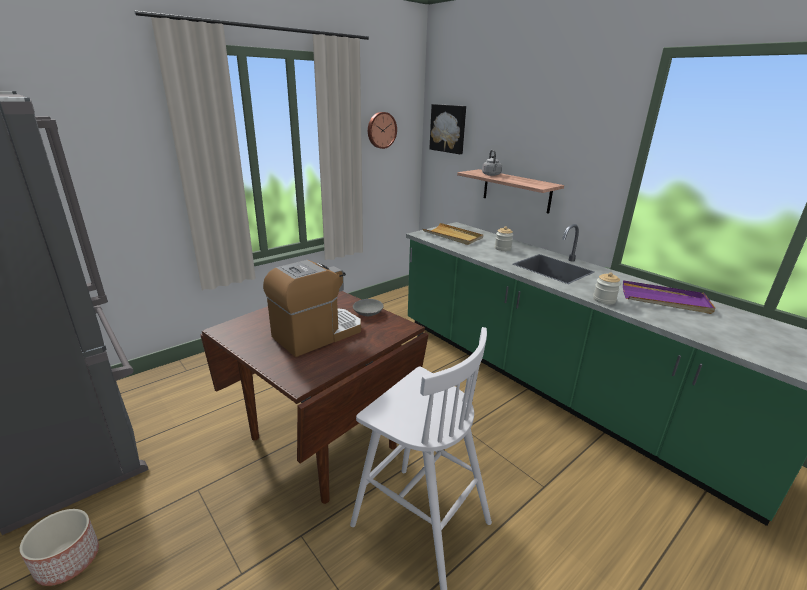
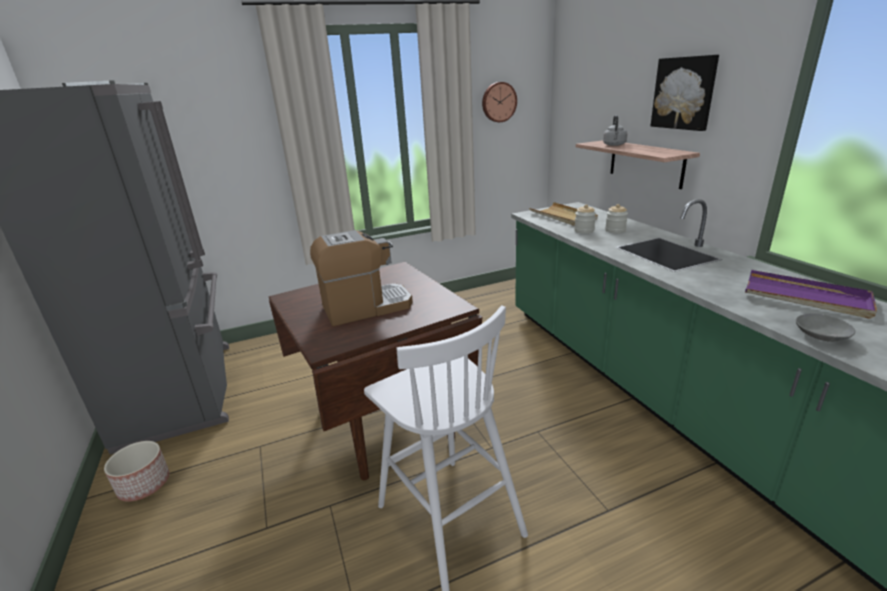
camera: 20 degrees right, 0 degrees up
grey bowl [353,299,384,316] -> grey bowl moved to [796,313,855,342]
picture [429,104,466,154] -> picture moved to [651,55,719,131]
jar [593,272,621,305] -> jar moved to [574,204,596,233]

